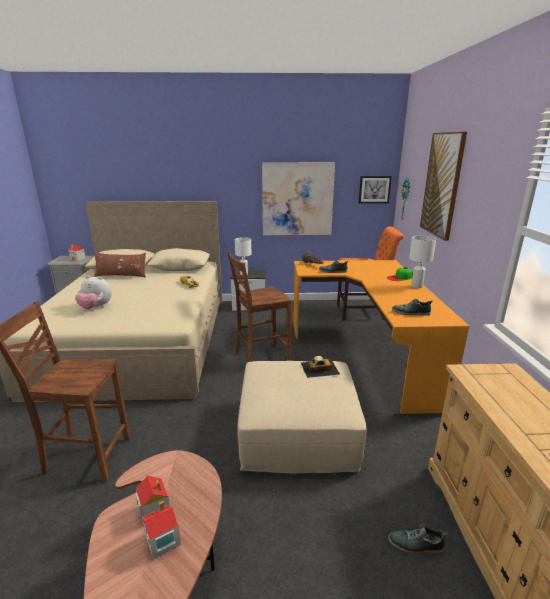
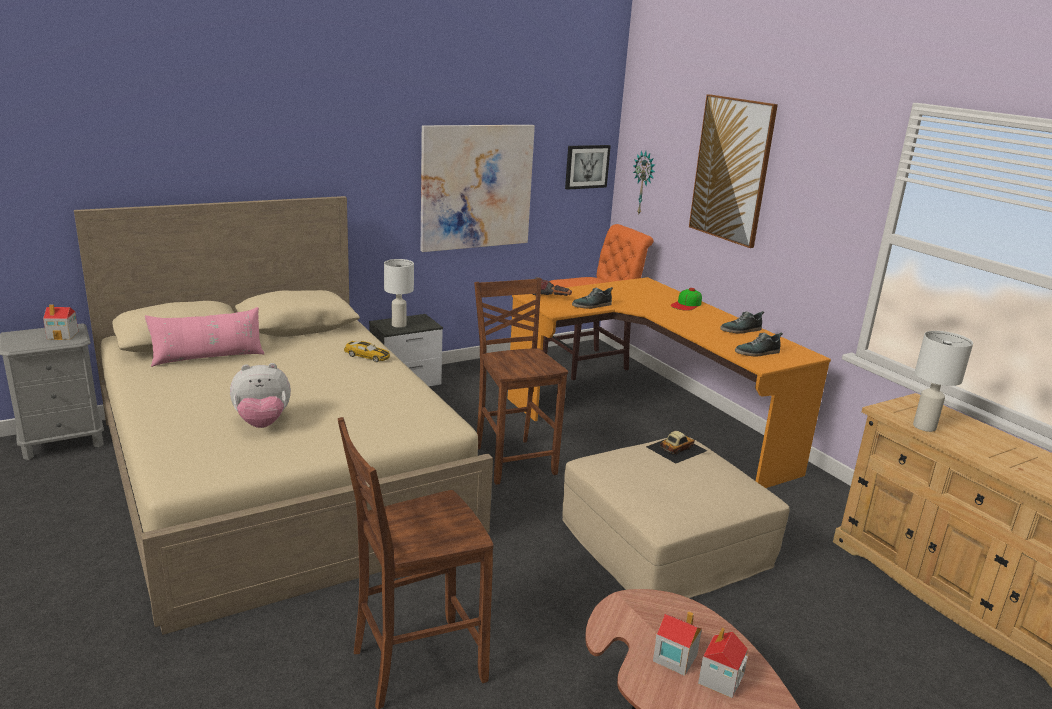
camera: 30 degrees left, 0 degrees up
brown pillow [94,252,146,277] -> pink pillow [145,307,264,367]
brown chair [227,251,291,364] -> brown chair turned 120 degrees clockwise [474,278,568,485]
shoe [388,524,447,554] -> shoe moved to [720,311,764,334]
white table lamp [409,236,436,288] -> white table lamp moved to [913,331,973,432]

